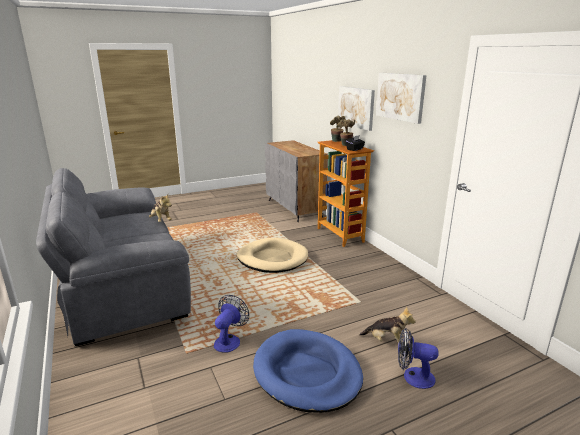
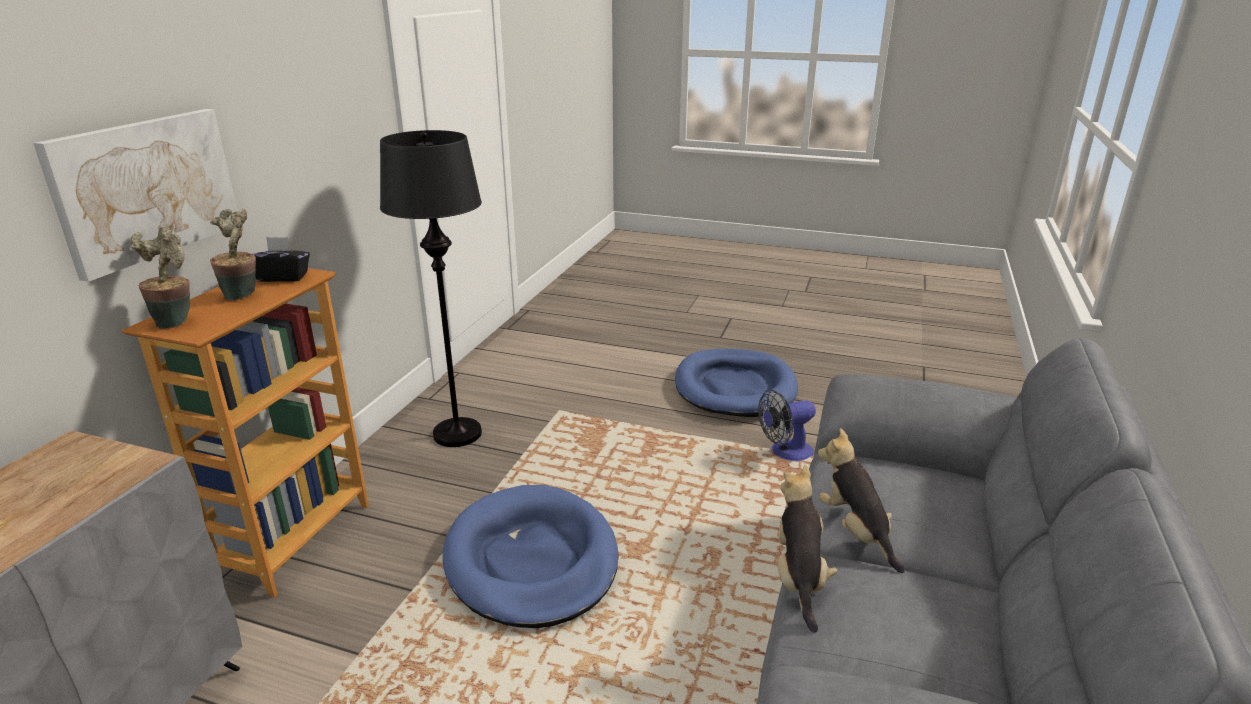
camera: 135 degrees left, 5 degrees up
beige dog bed [237,238,308,273] -> blue dog bed [443,485,619,628]
plush toy [359,306,416,344] -> plush toy moved to [818,428,905,573]
picture [376,73,427,124] -> none
fan [398,328,439,389] -> none
none -> black floor lamp [380,130,482,447]

